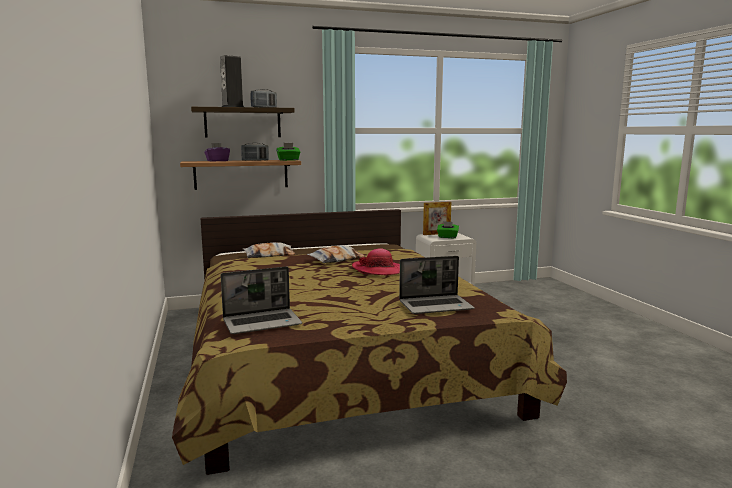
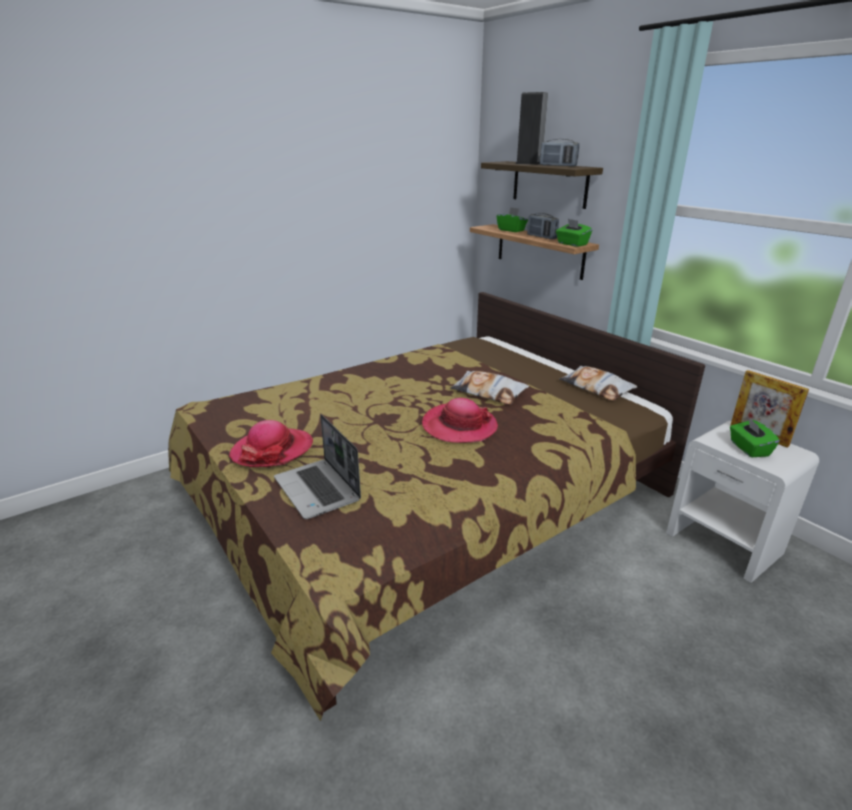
camera: 70 degrees right, 15 degrees up
purple tissue box [204,143,230,162] -> green tissue box [497,207,528,232]
laptop [221,267,302,334] -> none
pillow [243,242,295,258] -> pillow moved to [560,366,638,401]
none -> hat [229,420,313,467]

